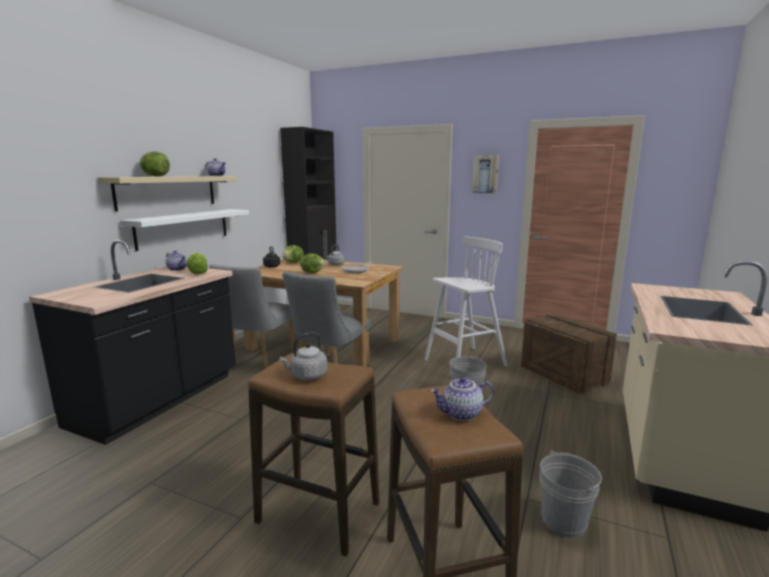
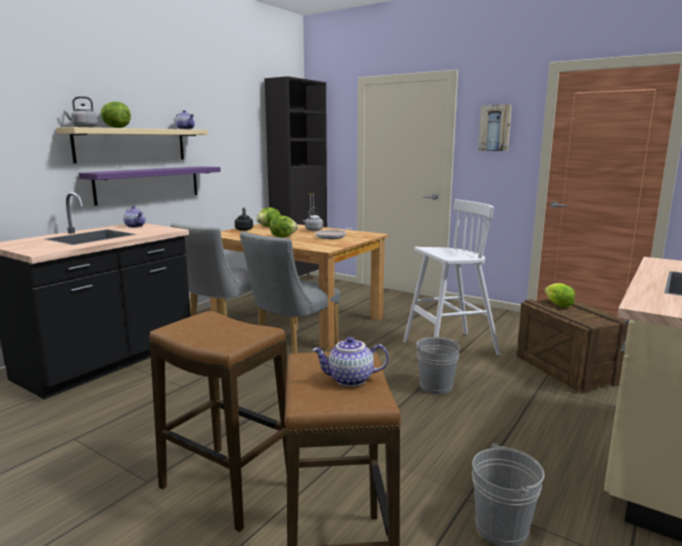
camera: 10 degrees right, 0 degrees up
white shelf [120,209,249,251] -> purple shelf [79,166,221,206]
lettuce [186,253,208,274] -> lettuce moved to [545,283,575,307]
grey kettle [279,332,327,380] -> grey kettle moved to [63,96,98,127]

